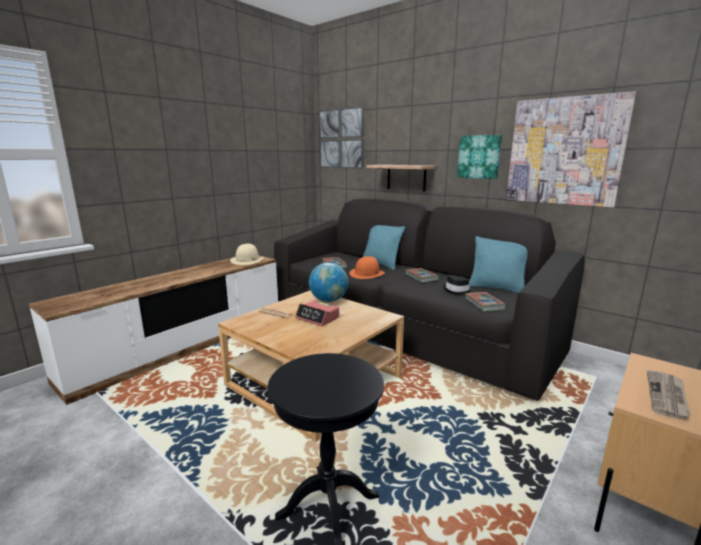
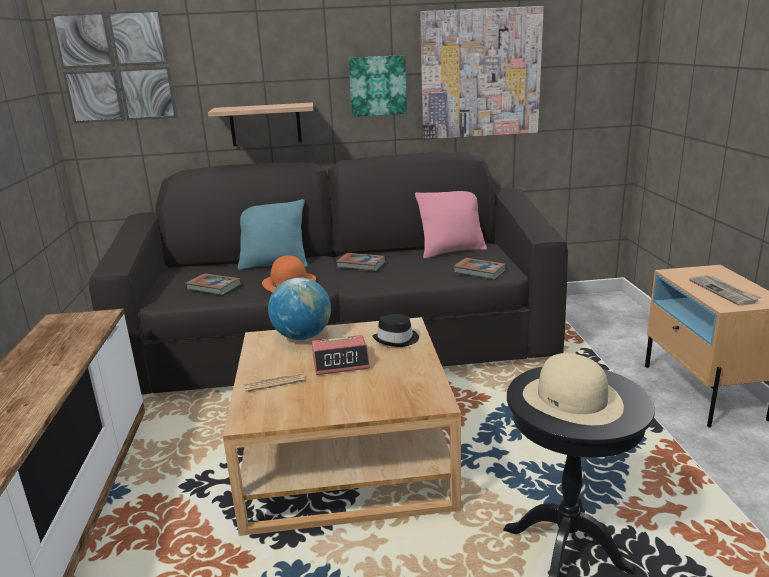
camera: 45 degrees left, 5 degrees up
beige hat [230,244,264,265] -> beige hat moved to [523,353,624,425]
black hat [443,275,473,295] -> black hat moved to [372,314,419,347]
turquoise pillow [469,236,528,293] -> pink pillow [415,191,487,259]

